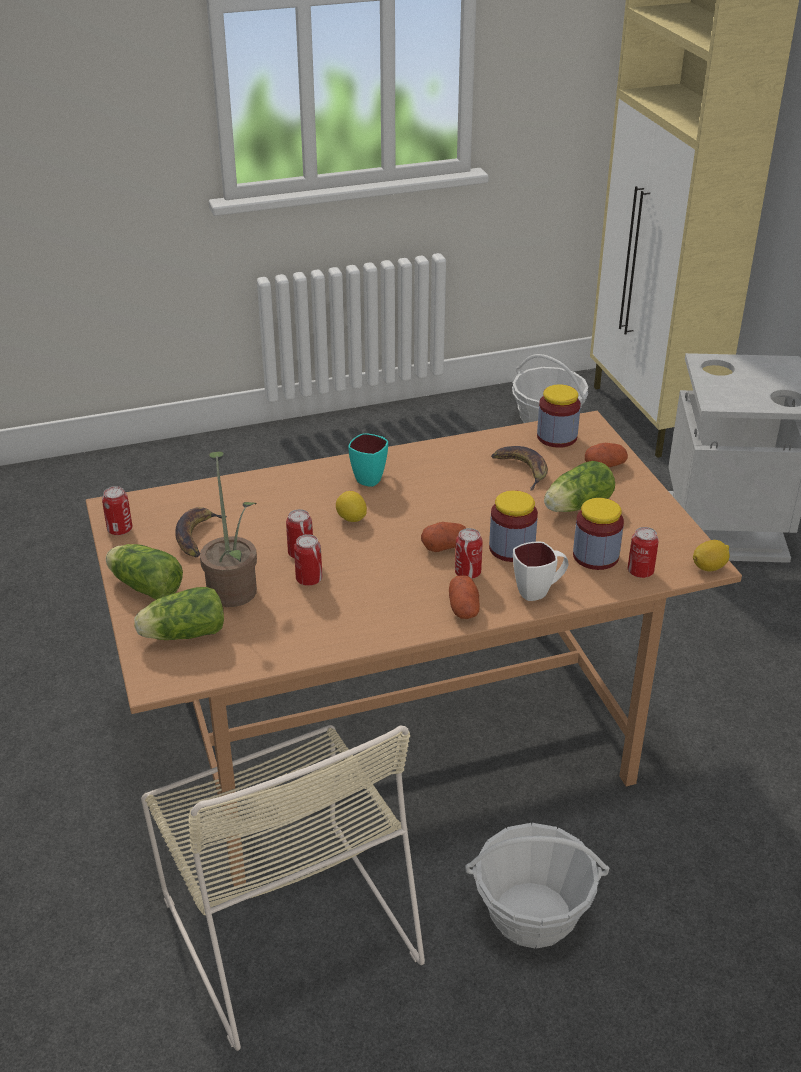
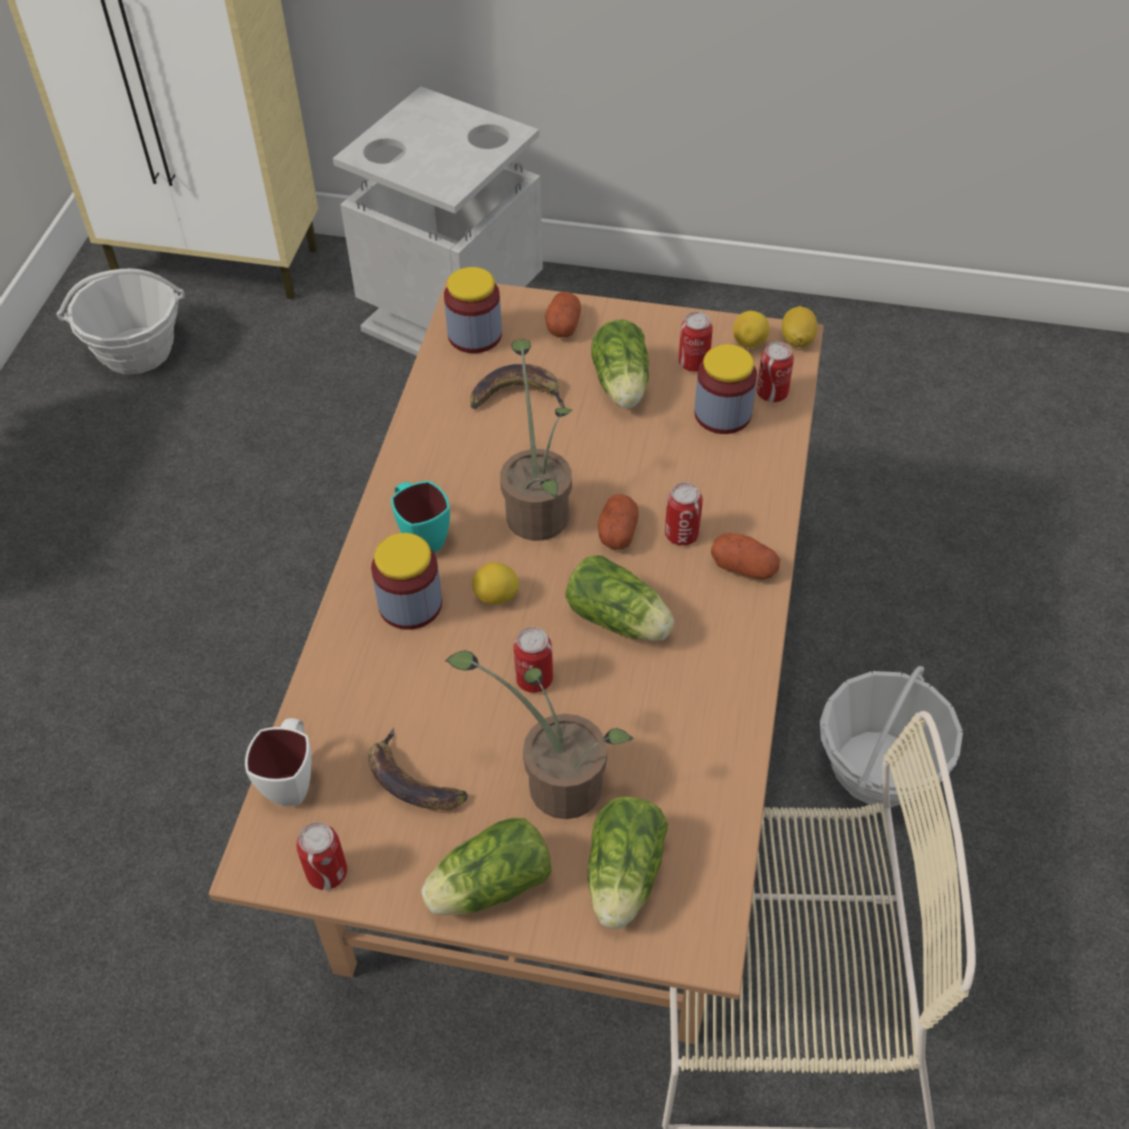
camera: 60 degrees left, 15 degrees up
can [294,534,322,586] -> can moved to [678,312,713,372]
jar [489,490,538,562] -> jar moved to [371,533,442,630]
white mug [513,542,568,601] -> white mug moved to [245,718,311,806]
none -> potted plant [500,339,572,541]
none -> lettuce [565,555,674,641]
none -> lemon [733,311,770,348]

